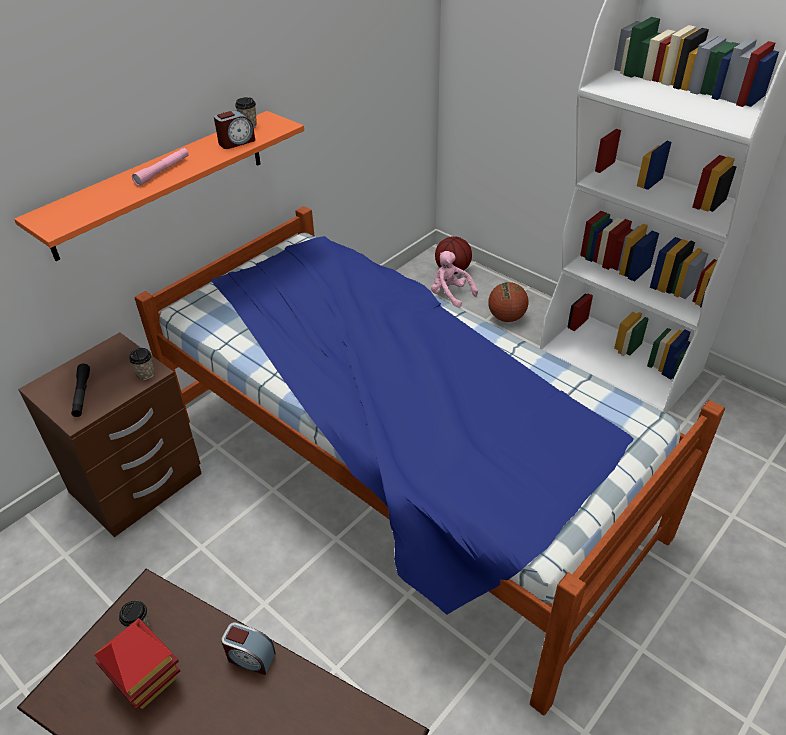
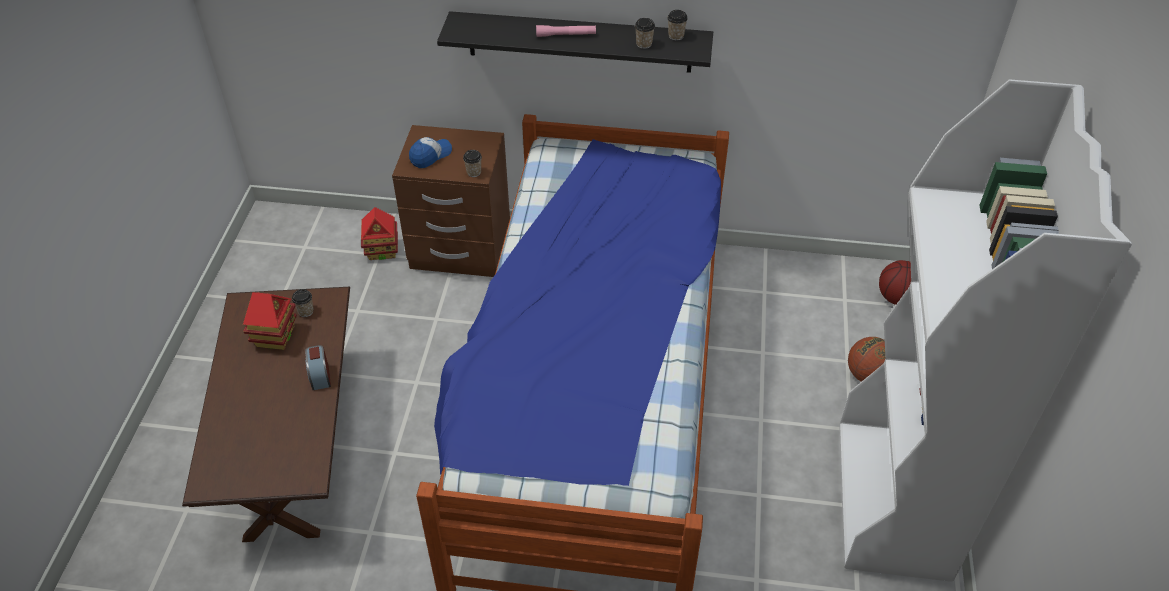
camera: 55 degrees right, 5 degrees up
orange shelf [14,111,304,261] -> black shelf [437,11,713,73]
black flashlight [71,364,90,417] -> cap [409,137,452,168]
alarm clock [214,110,255,149] -> cup [635,18,655,49]
pink plush toy [431,251,478,308] -> none
none -> toy house [361,207,398,260]

